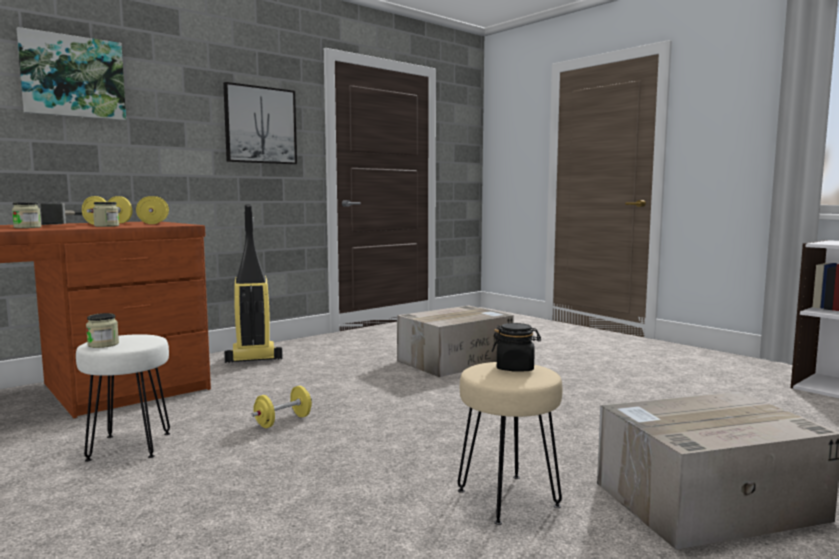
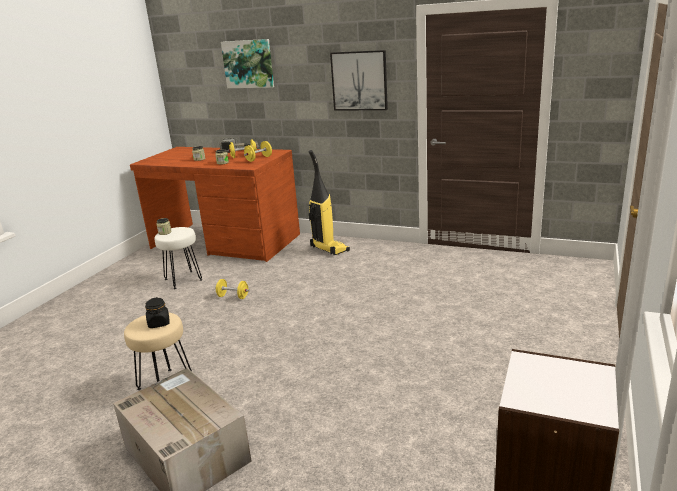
camera: 65 degrees right, 15 degrees up
cardboard box [397,306,514,377] -> none

